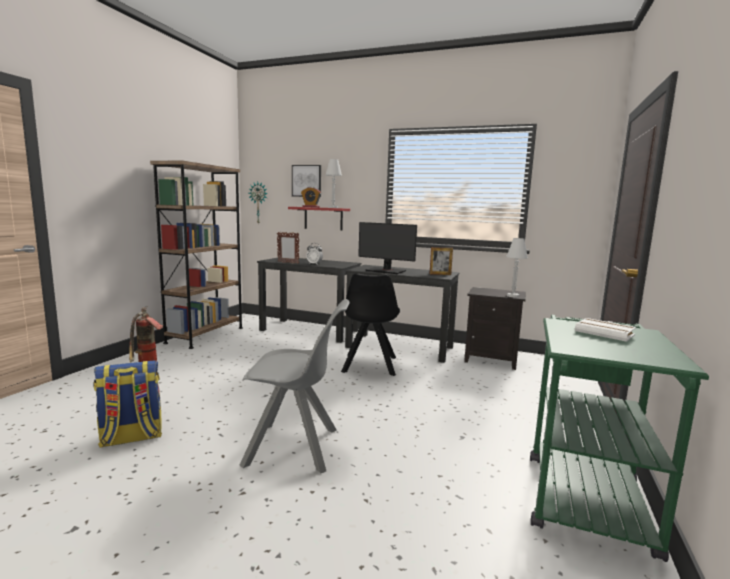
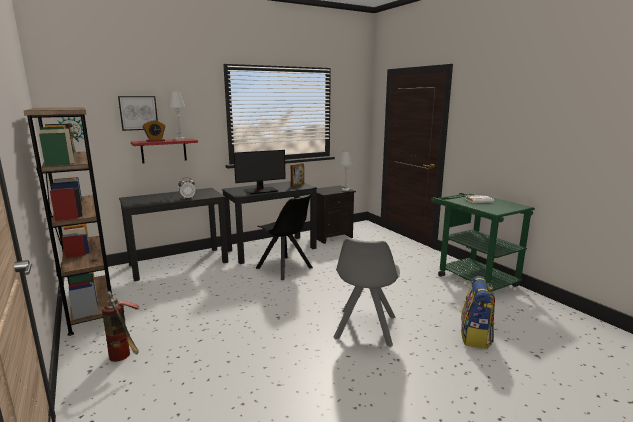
camera: 50 degrees left, 5 degrees up
backpack [93,360,162,448] -> backpack moved to [461,276,495,349]
grey chair [240,299,350,473] -> grey chair turned 150 degrees clockwise [333,238,400,347]
picture frame [277,232,299,264] -> none

